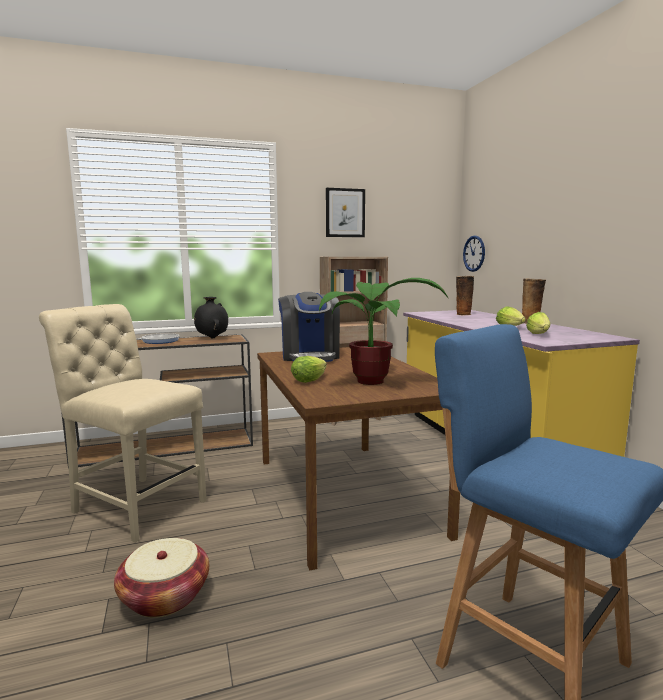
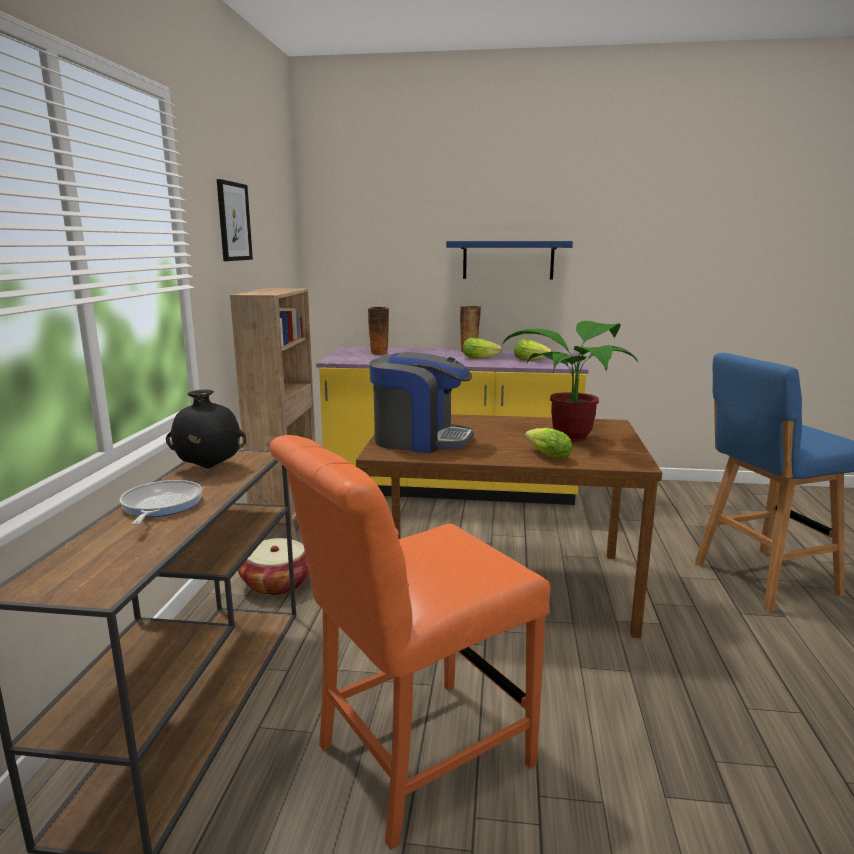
camera: 65 degrees left, 5 degrees up
beige chair [39,304,207,543] -> orange chair [270,435,550,850]
basket [114,538,209,618] -> basket moved to [238,538,309,596]
wall clock [463,236,485,272] -> none
none -> blue shelf [446,241,573,279]

